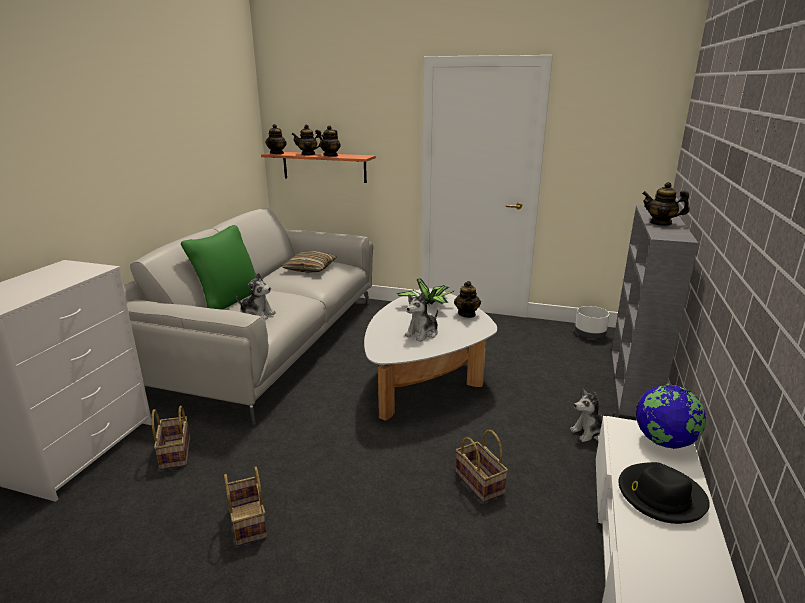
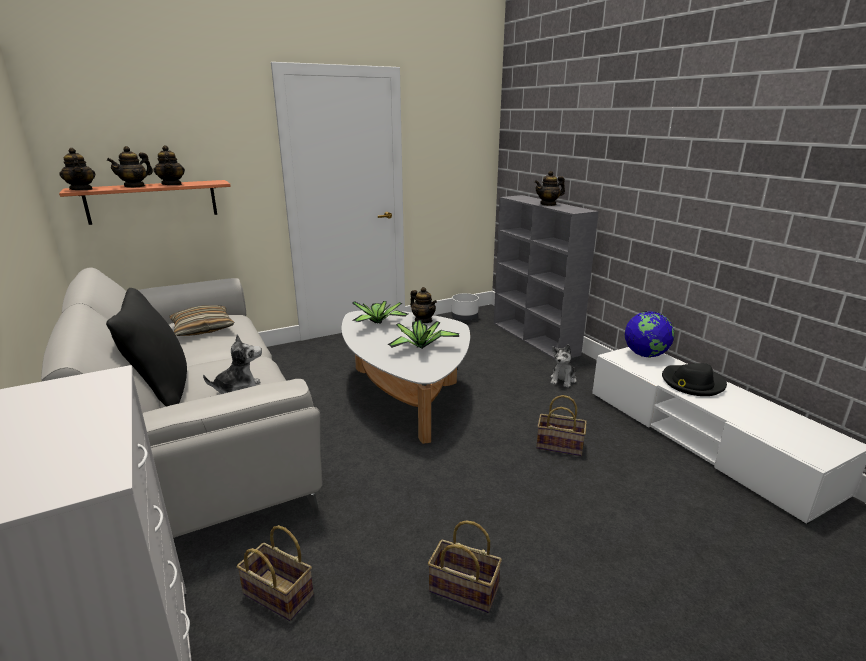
camera: 45 degrees left, 0 degrees up
green pillow [181,225,257,310] -> black pillow [106,288,187,407]
plush toy [405,293,438,342] -> potted plant [388,320,459,348]

